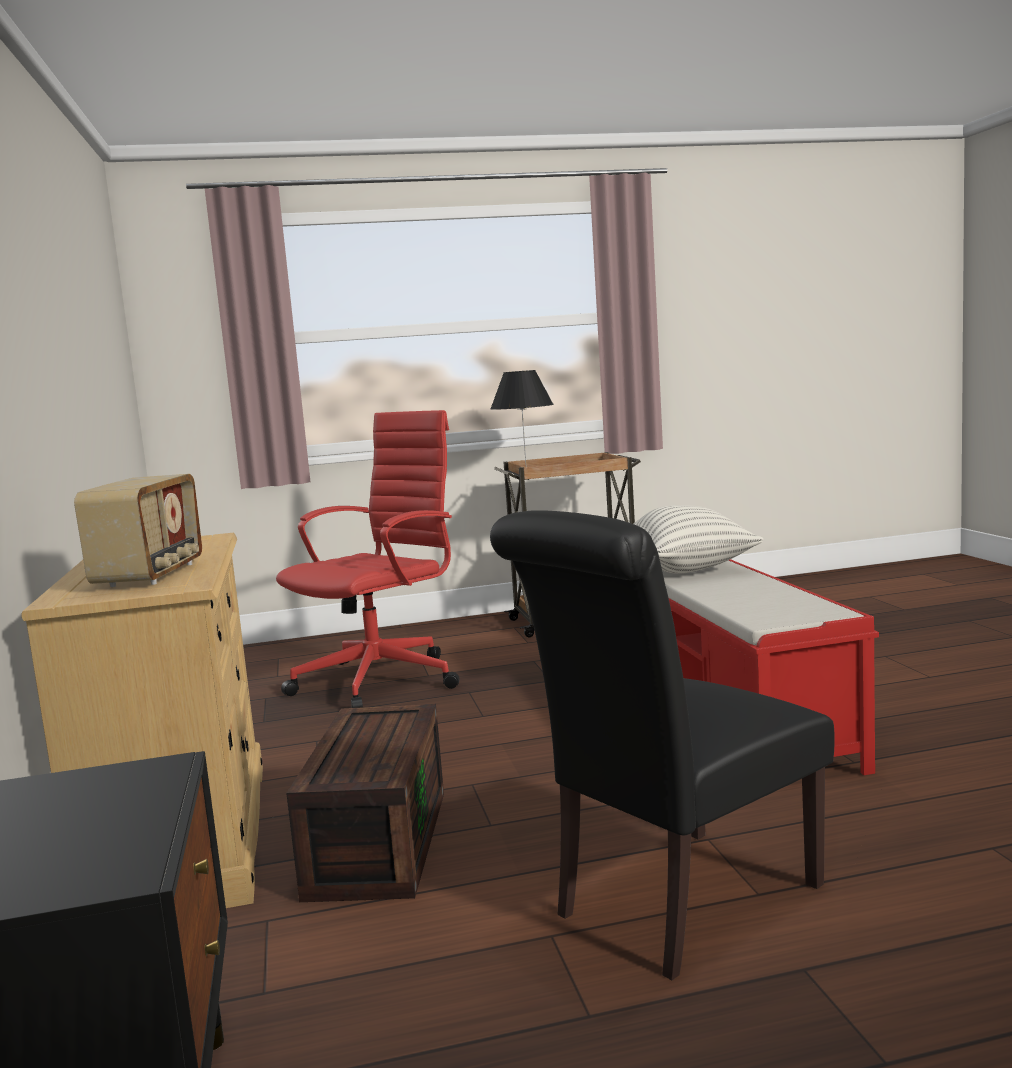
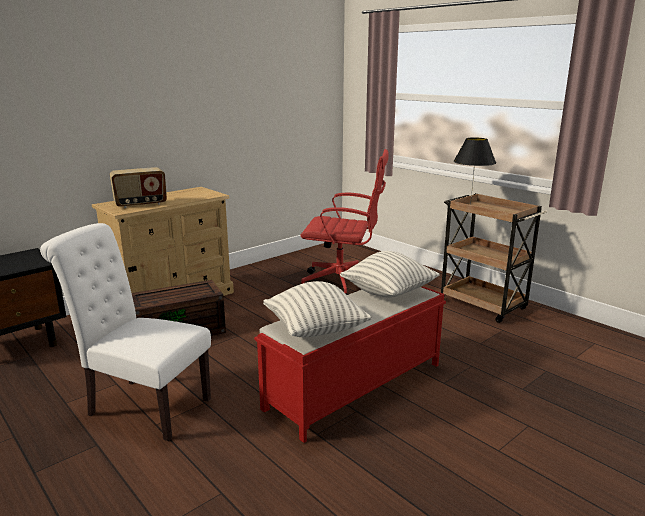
camera: 60 degrees right, 10 degrees up
black chair [490,510,835,980] -> white chair [40,223,211,441]
none -> pillow [263,281,372,337]

